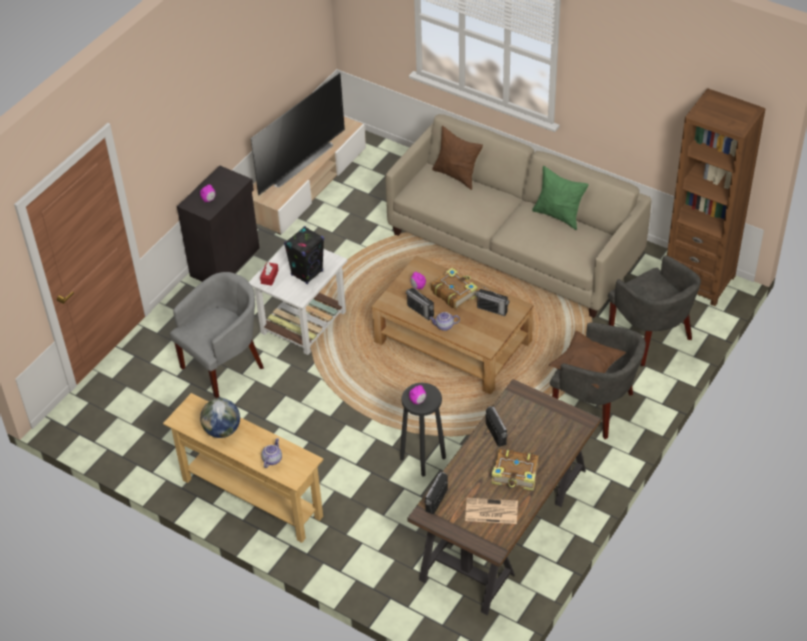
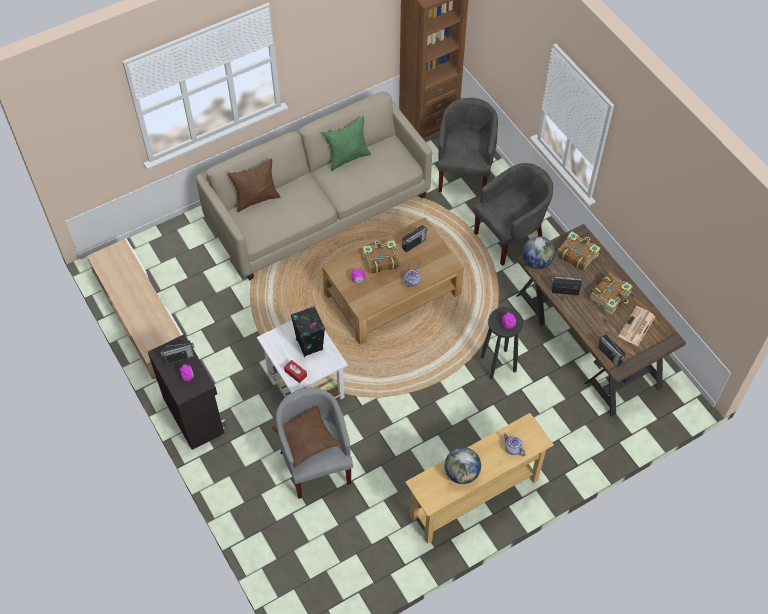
camera: 65 degrees left, 10 degrees up
television [251,73,345,195] -> none
radio [406,285,434,320] -> radio moved to [161,341,195,364]
brown pillow [549,331,626,388] -> brown pillow moved to [271,406,341,468]
grey armchair [608,255,701,366] -> grey armchair turned 75 degrees counterclockwise [438,98,498,192]
none -> globe [522,236,555,269]
none -> book [557,231,600,271]

